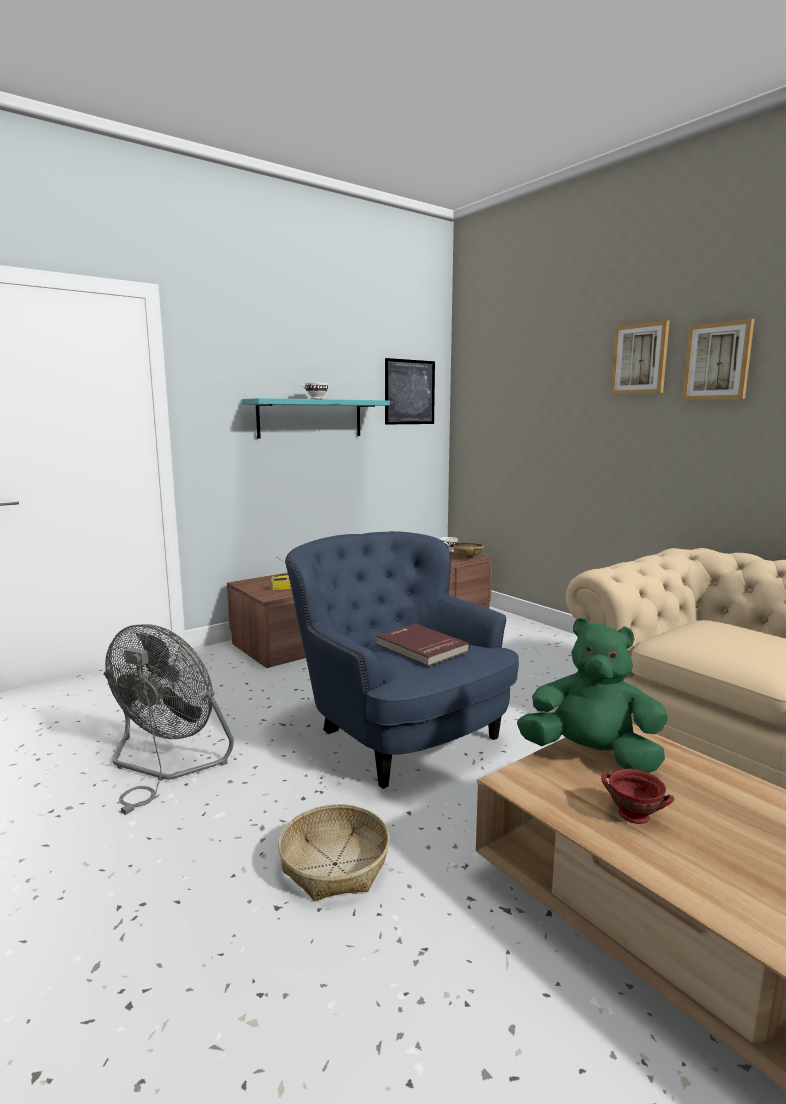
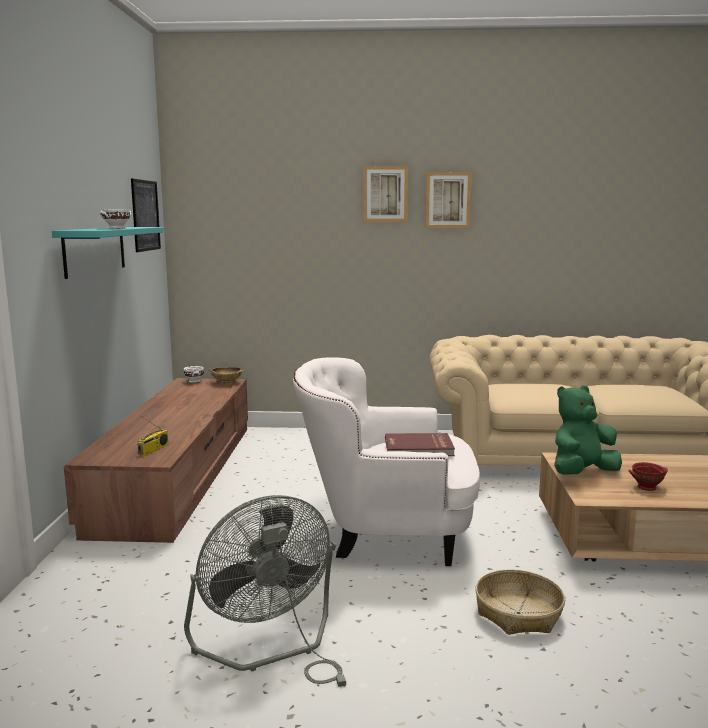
camera: 50 degrees left, 0 degrees up
blue armchair [285,531,519,789] -> white armchair [293,357,480,566]

